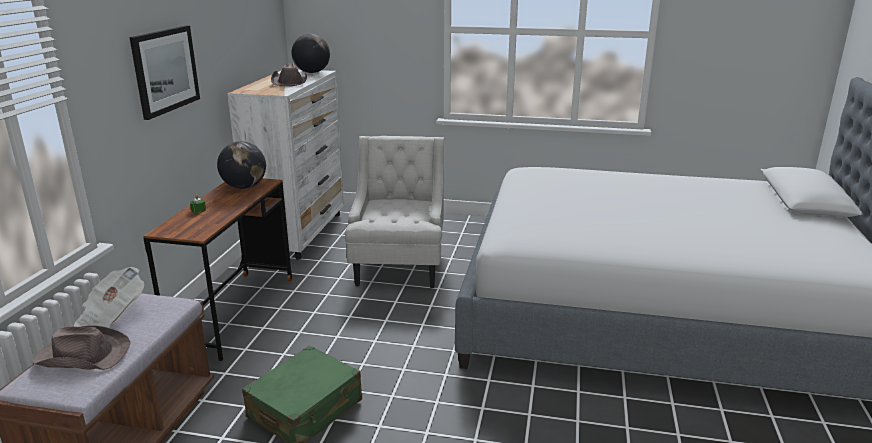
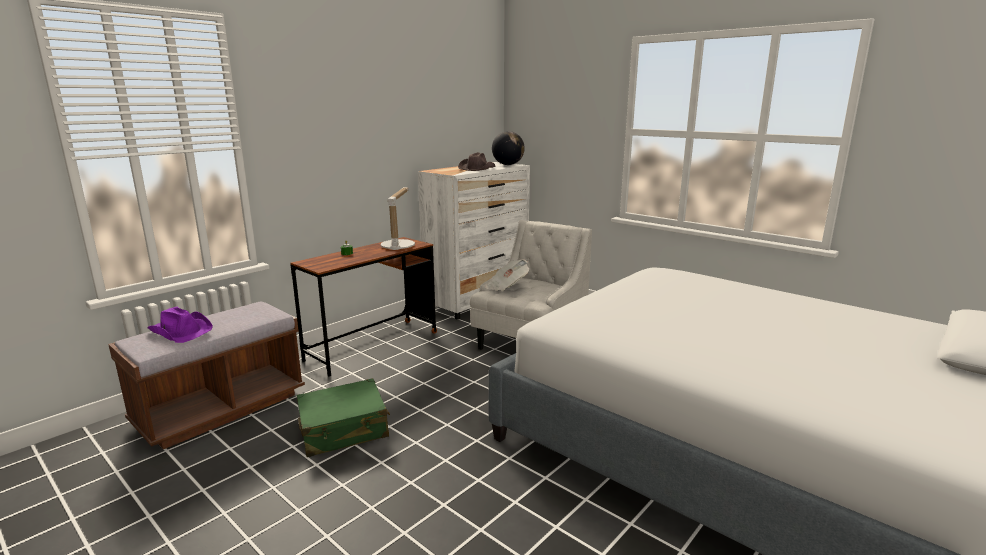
camera: 30 degrees right, 5 degrees down
brown hat [32,325,131,370] -> purple hat [147,307,213,343]
newspaper [74,267,144,328] -> newspaper moved to [485,259,529,291]
picture [129,25,200,120] -> none
globe [217,141,266,189] -> table lamp [381,187,415,250]

